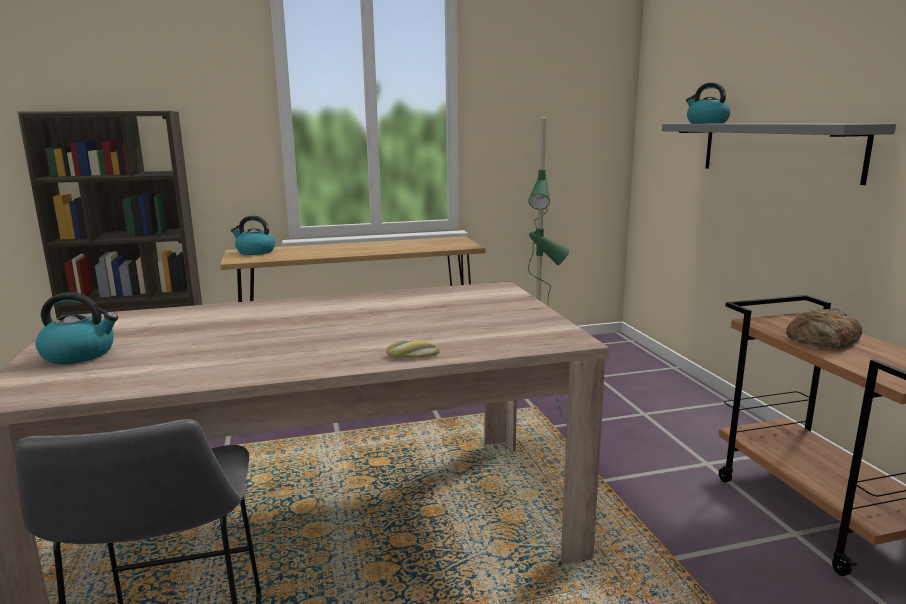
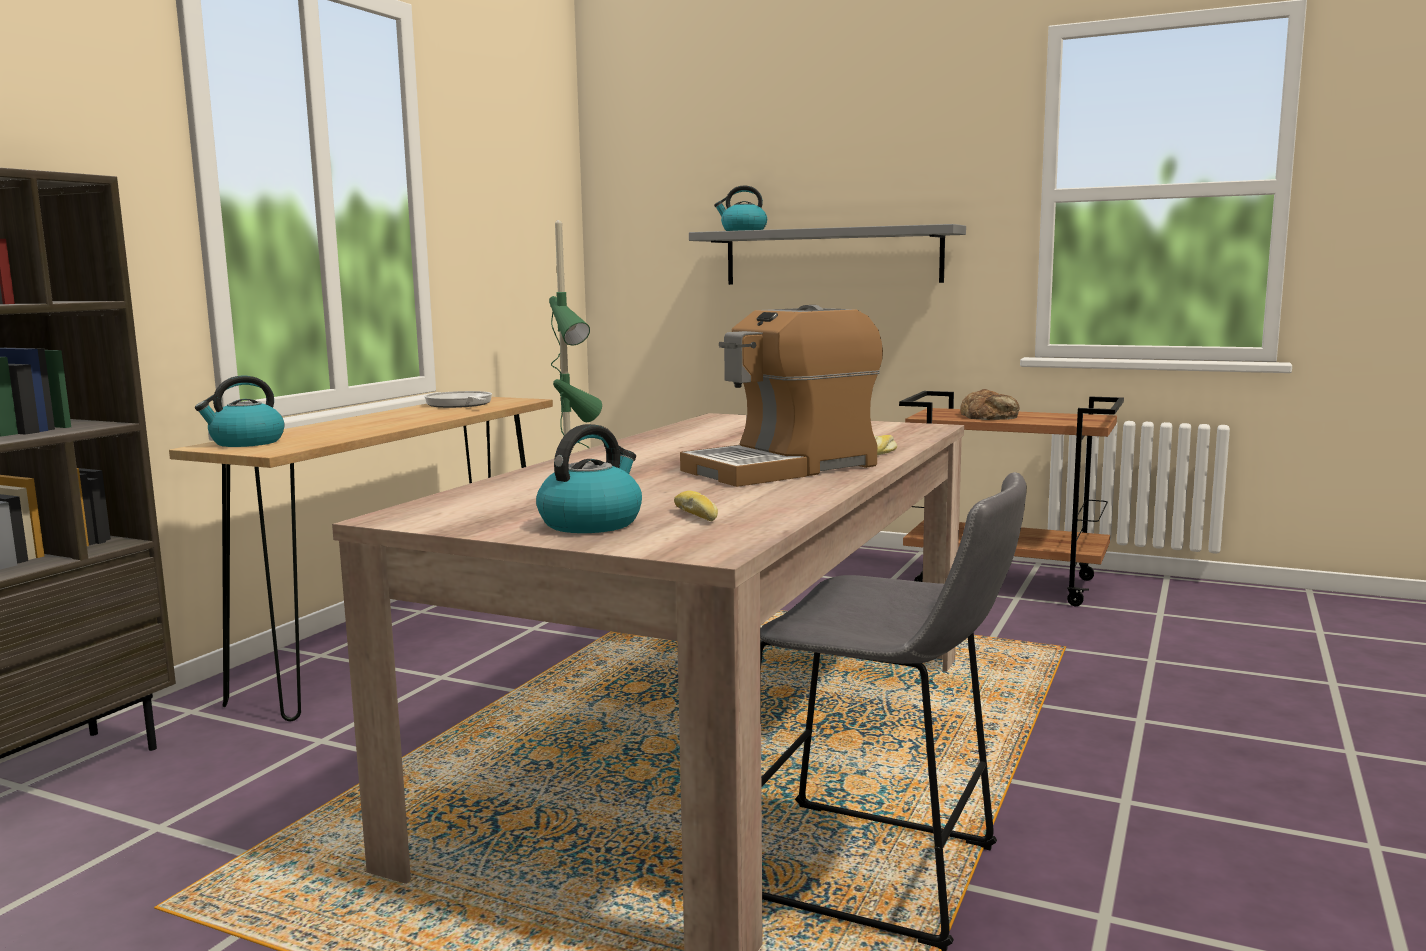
camera: 50 degrees left, 5 degrees down
none -> frying pan [424,391,492,408]
none -> bread [674,491,718,521]
none -> coffee machine [680,305,883,487]

